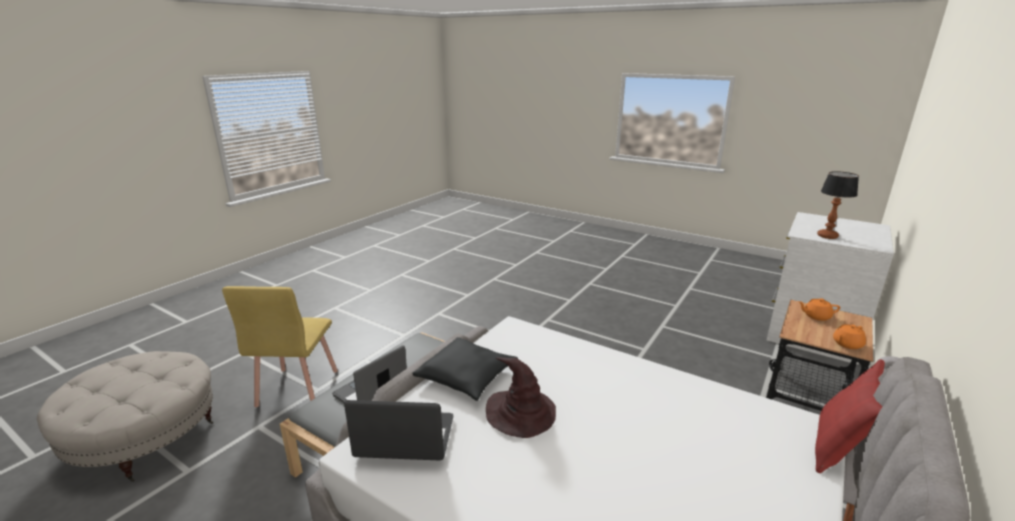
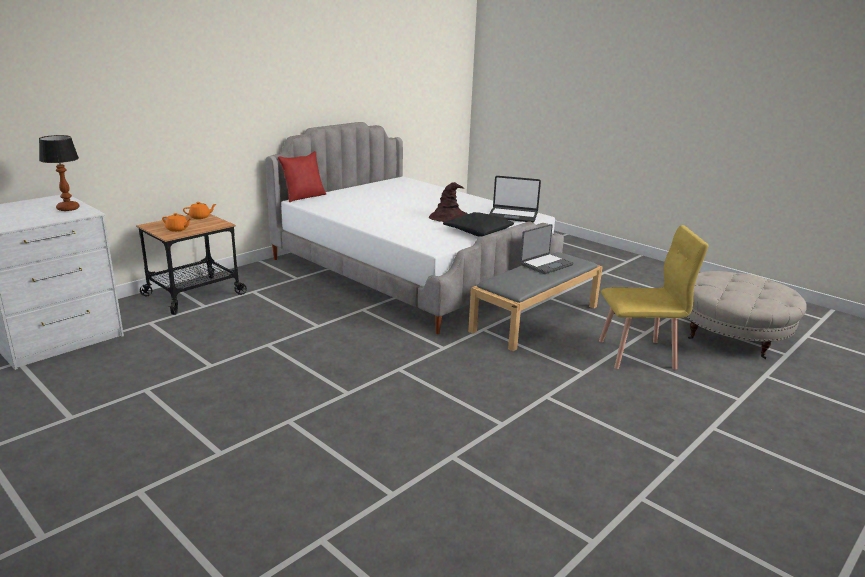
camera: 170 degrees left, 0 degrees up
yellow chair [222,286,338,407] -> yellow chair turned 75 degrees clockwise [599,225,708,370]

